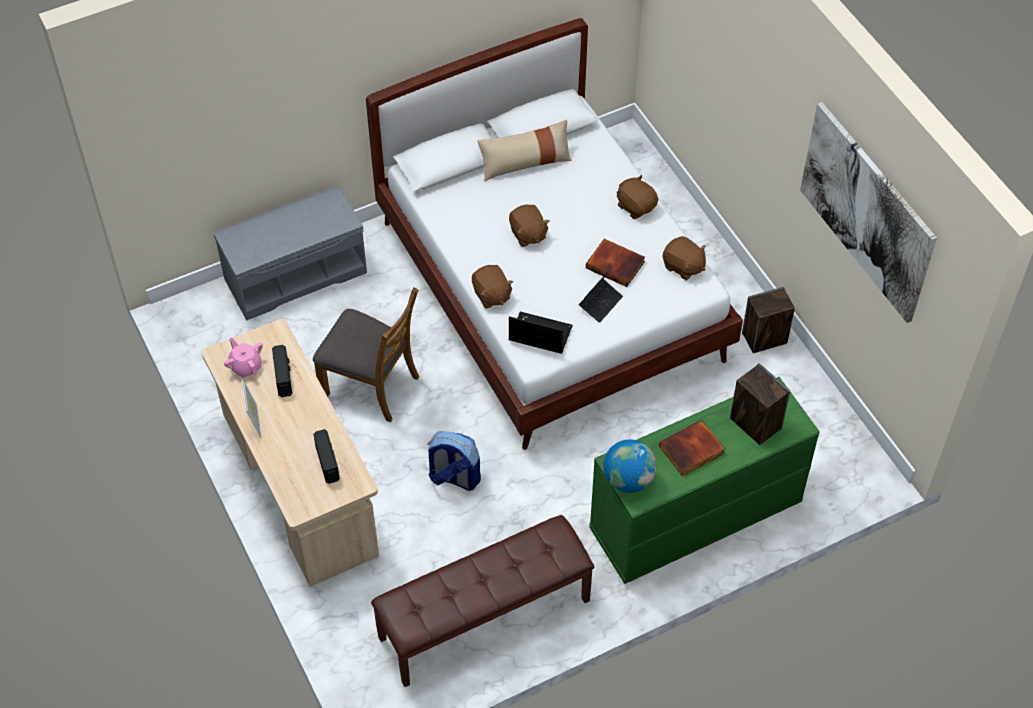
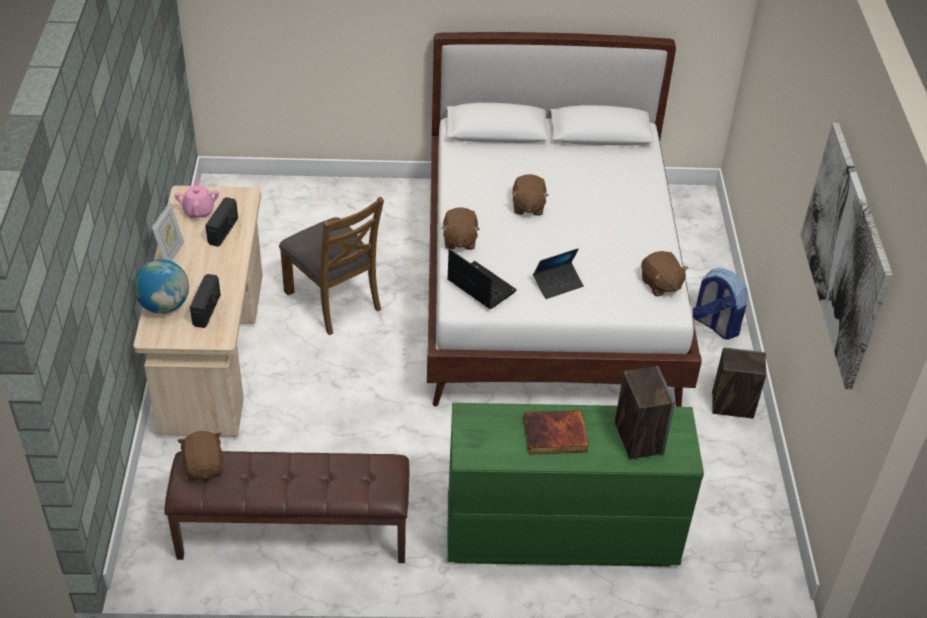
camera: 25 degrees right, 10 degrees down
grey bench [213,186,367,321] -> none
backpack [427,431,481,491] -> backpack moved to [693,268,747,340]
beige pillow [477,120,572,181] -> none
book [586,239,645,287] -> none
globe [603,440,657,493] -> globe moved to [133,259,189,314]
brown plush toy [616,175,658,219] -> brown plush toy moved to [177,431,223,481]

